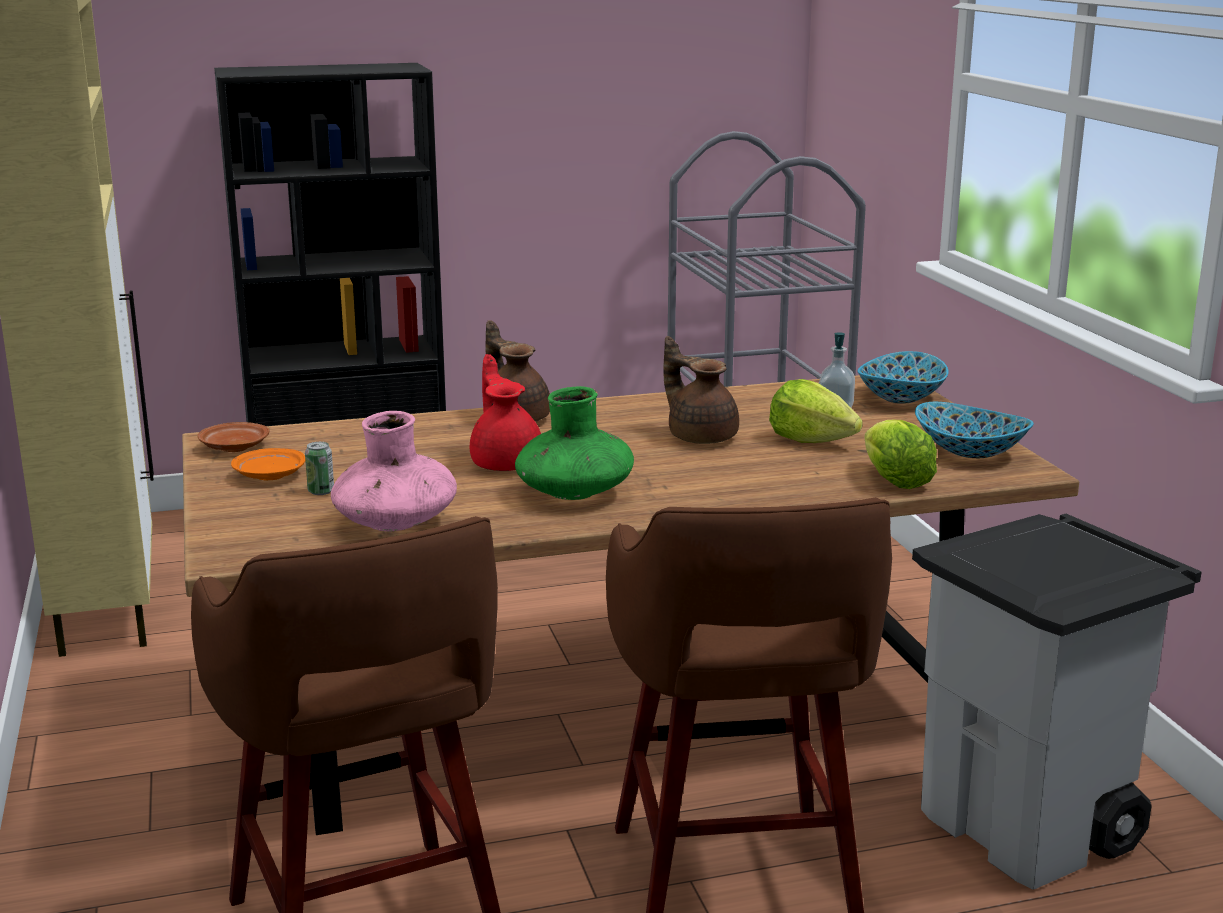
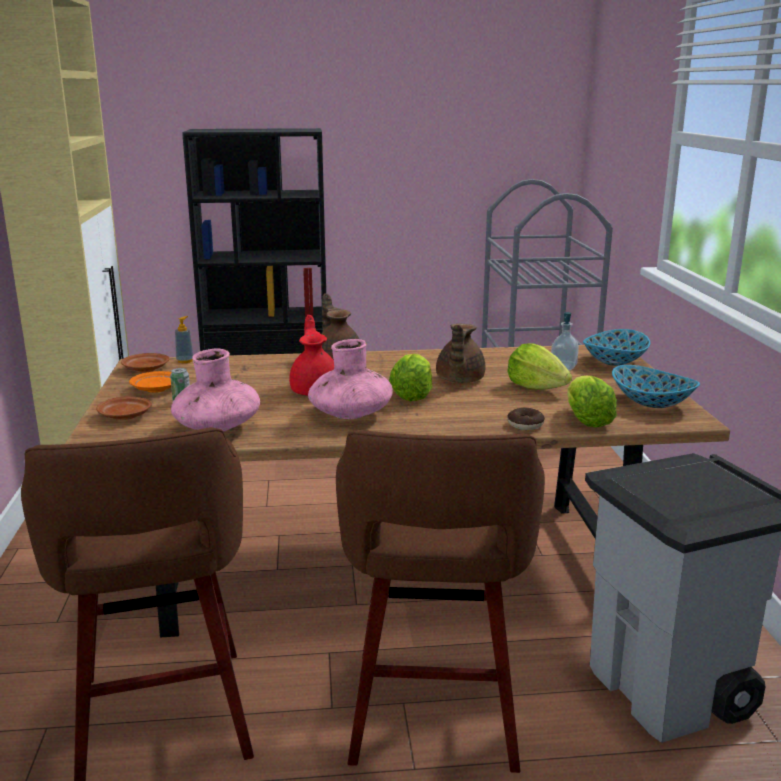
camera: 10 degrees right, 0 degrees up
green vase [515,386,634,500] -> pink vase [308,339,393,419]
brown teapot [664,336,739,444] -> brown teapot turned 135 degrees counterclockwise [436,324,485,383]
none -> brown plate [96,397,152,420]
none -> soap dispenser [175,316,193,363]
none -> lettuce [389,354,432,401]
none -> donut [507,407,545,430]

